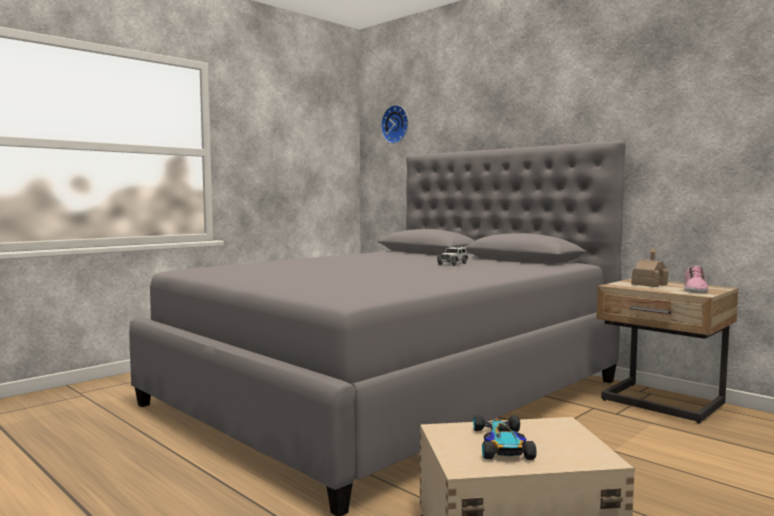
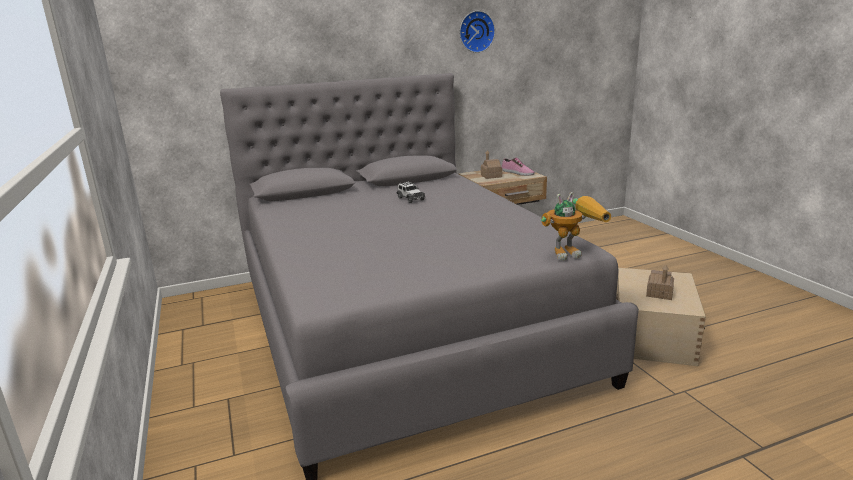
camera: 65 degrees left, 15 degrees up
wall clock [381,105,409,144] -> wall clock moved to [460,11,495,53]
toy car [473,415,537,460] -> toy house [646,265,674,300]
none -> toy robot [541,192,611,261]

